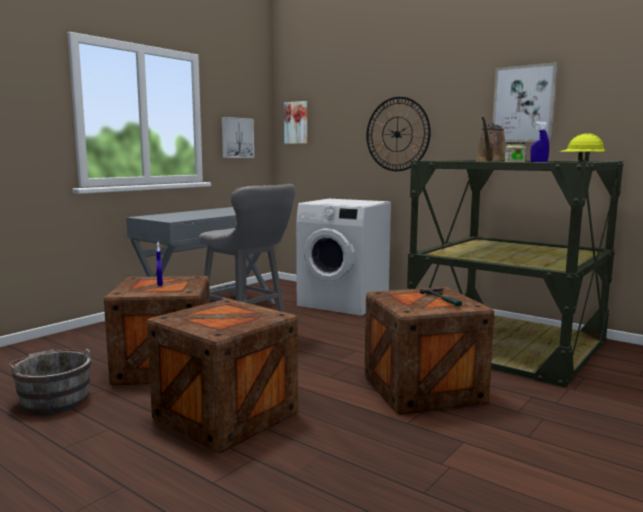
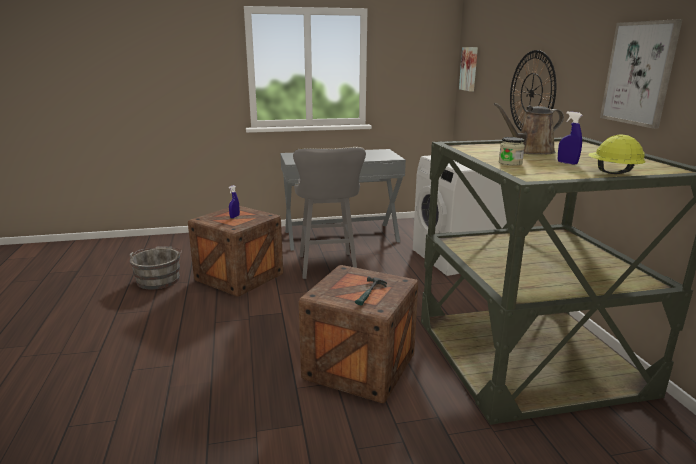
camera: 40 degrees right, 10 degrees up
crate [147,298,298,453] -> none
picture [222,117,254,158] -> none

